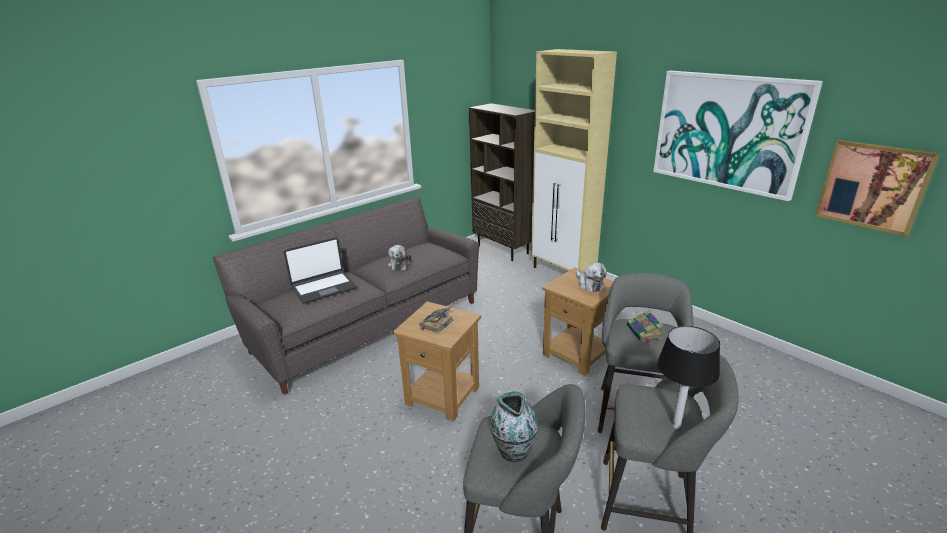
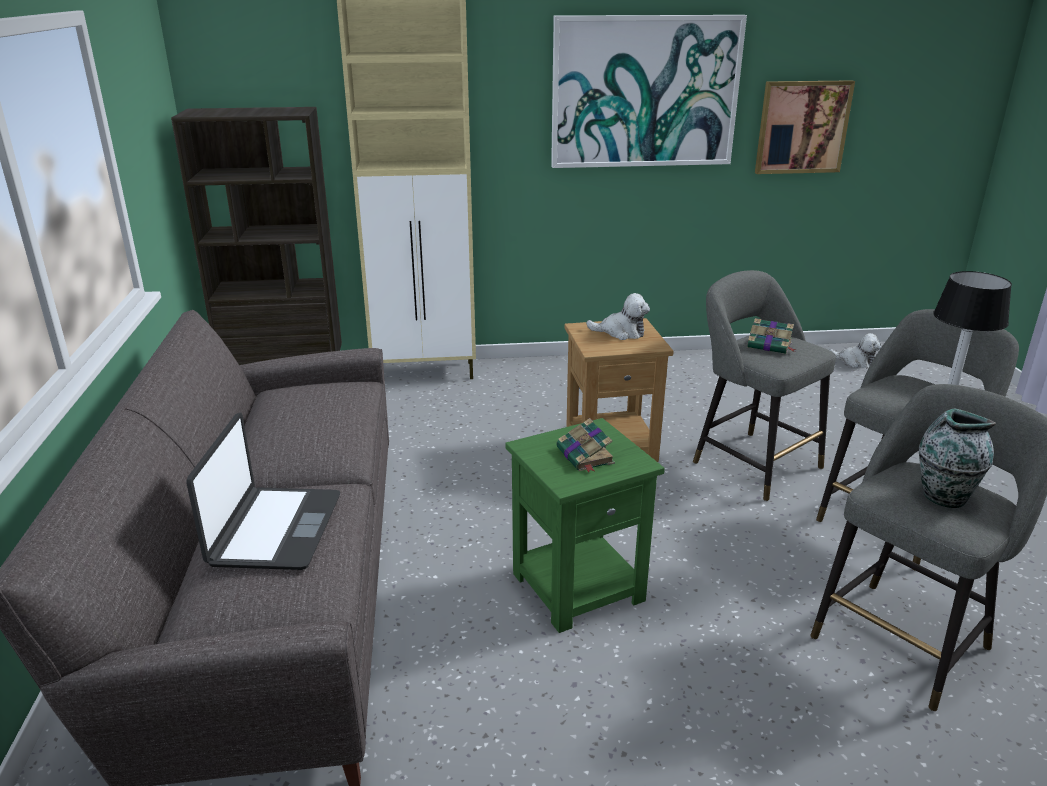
camera: 55 degrees left, 0 degrees up
plush toy [388,245,411,271] -> plush toy moved to [829,333,881,368]
brown side table [393,302,481,422] -> green side table [505,418,665,633]

